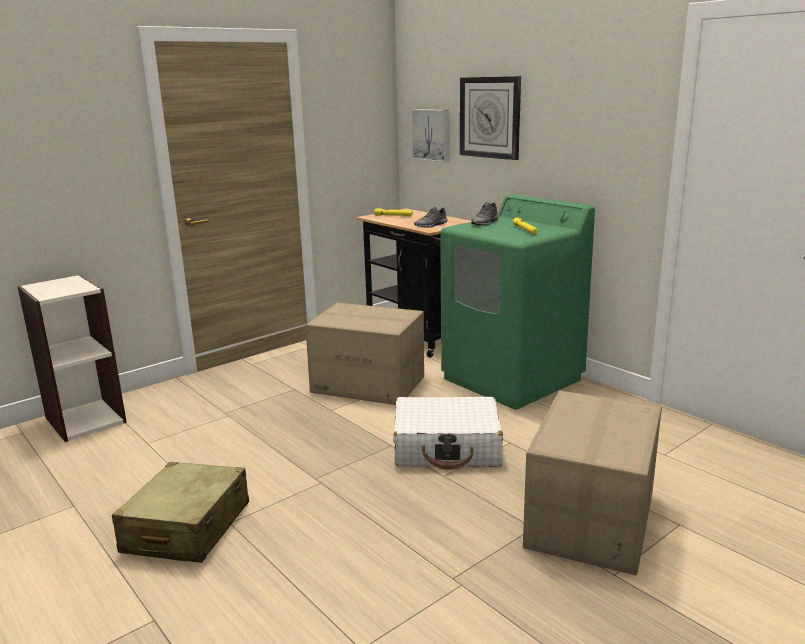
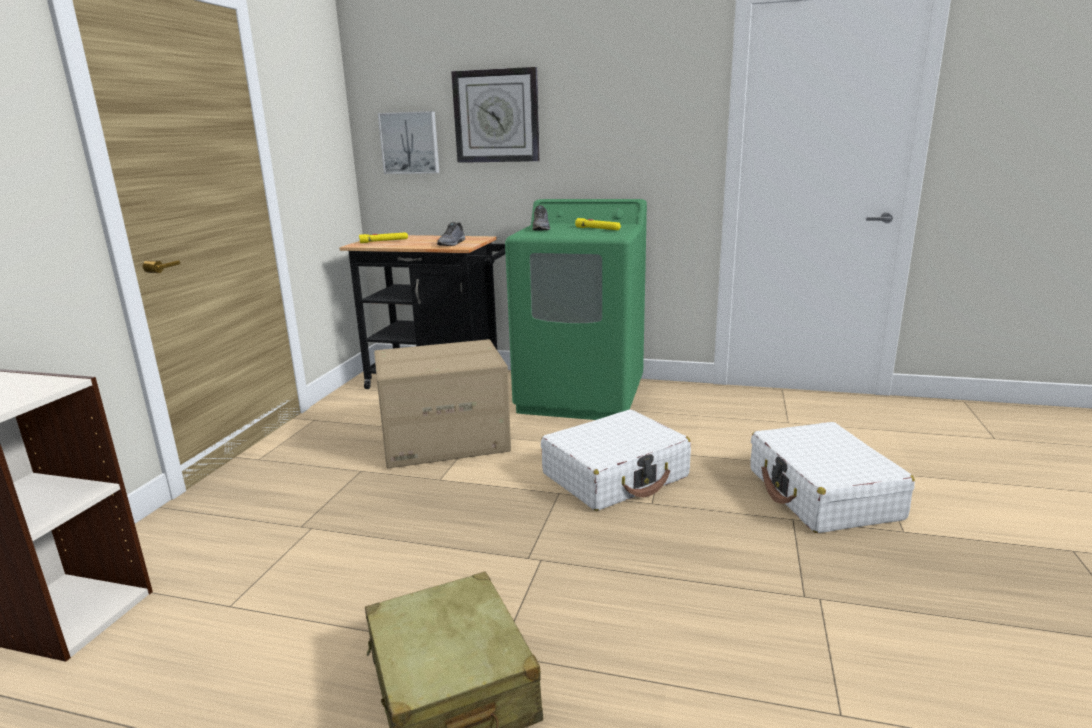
camera: 35 degrees left, 0 degrees up
cardboard box [523,391,662,575] -> white suitcase [750,422,915,533]

